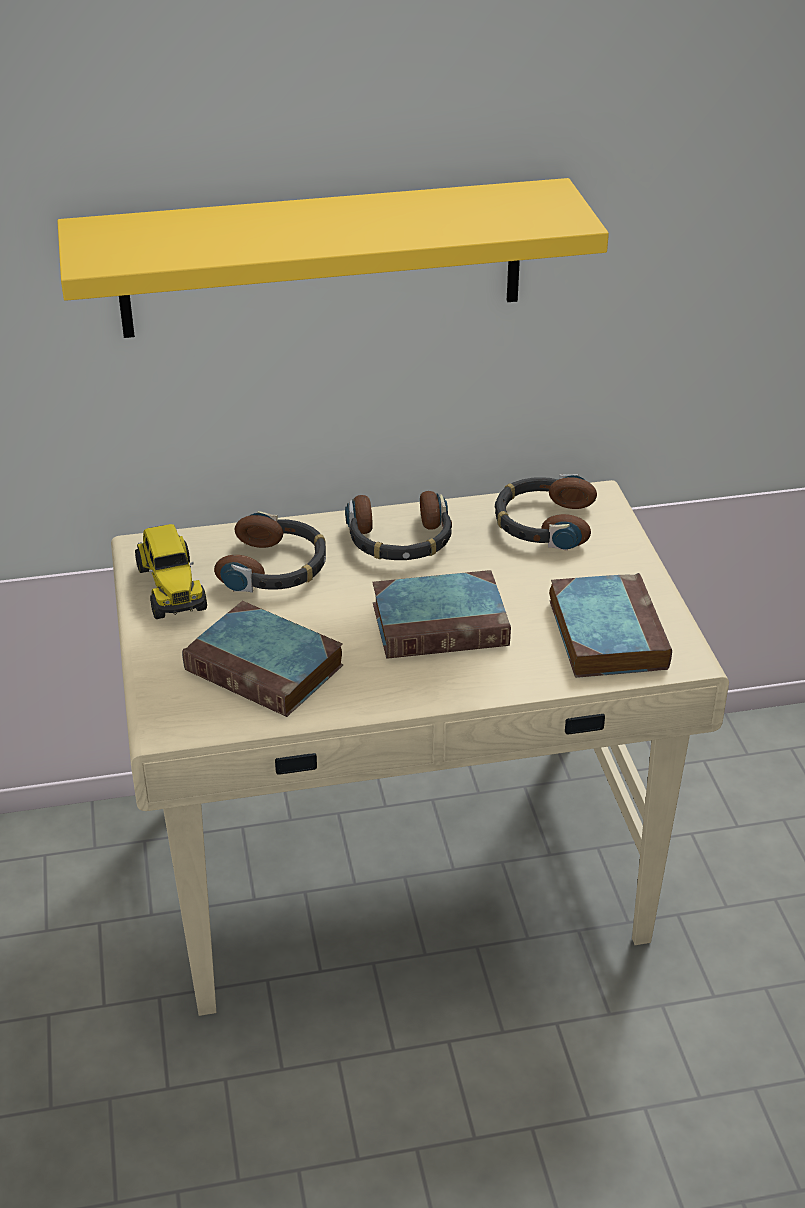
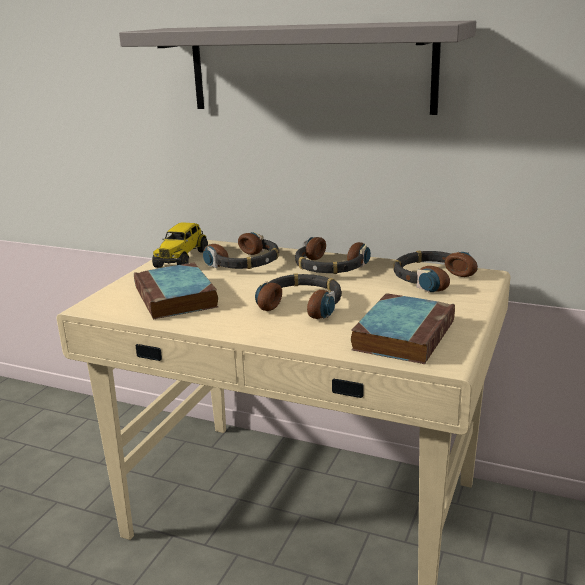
camera: 35 degrees right, 15 degrees down
yellow shelf [57,178,609,338] -> grey shelf [119,20,476,115]
book [372,570,511,659] -> headphones [255,273,342,319]

